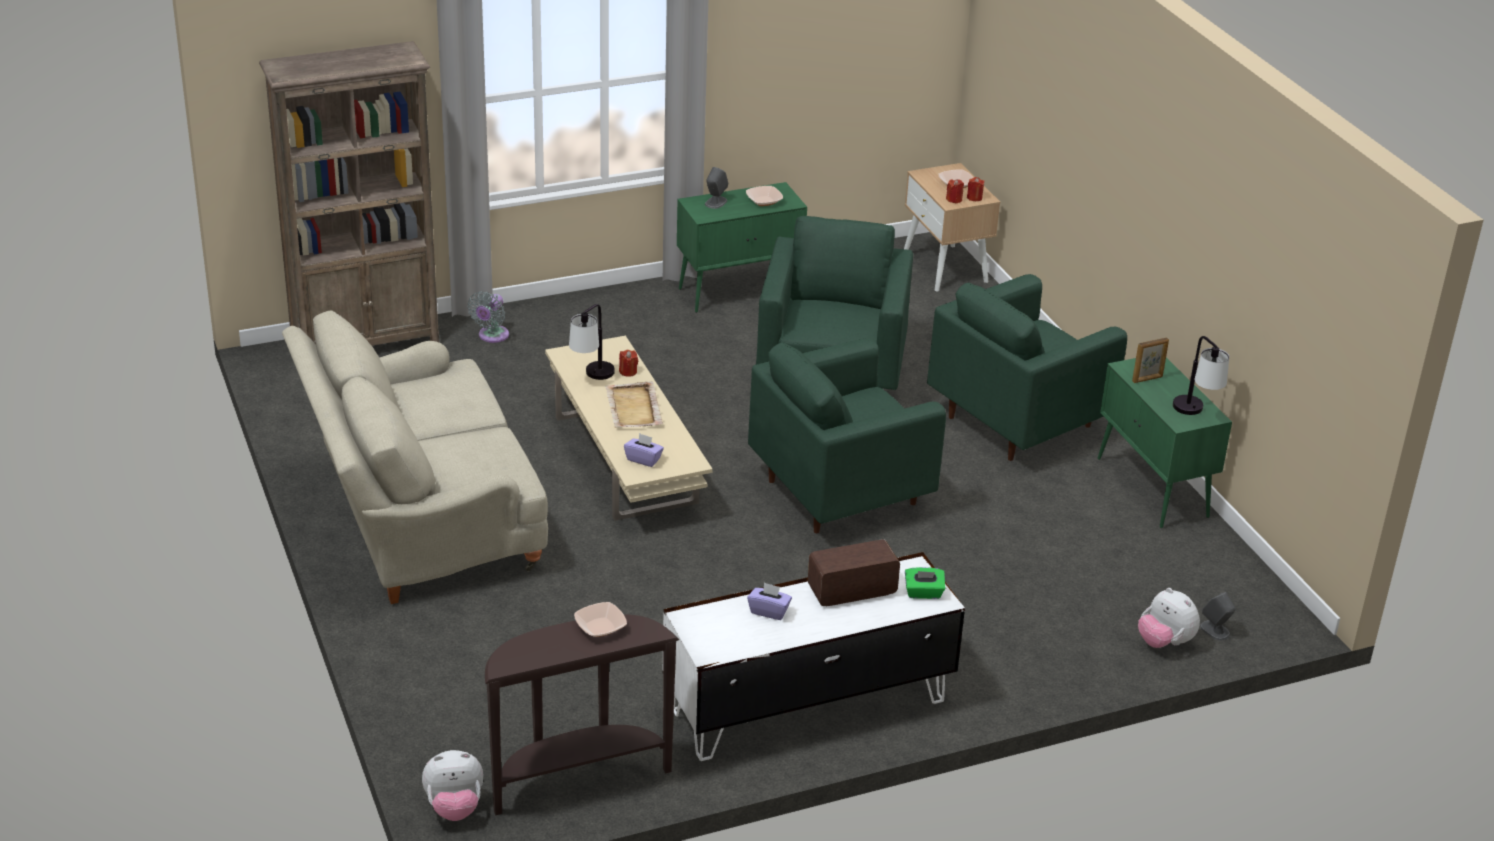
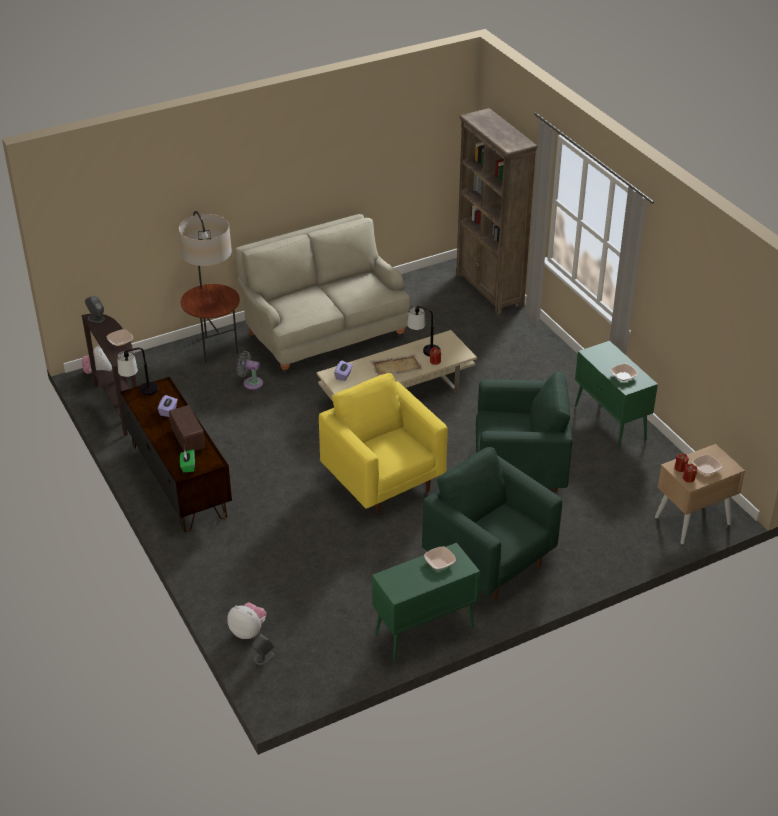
camera: 85 degrees right, 5 degrees up
grey fan [467,291,509,343] -> grey fan moved to [236,351,263,390]
white tv stand [662,552,965,761] -> brown tv stand [120,377,232,532]
grey speaker [705,167,729,209] -> grey speaker moved to [85,295,105,323]
green armchair [748,338,946,533] -> yellow armchair [319,373,448,515]
picture frame [1132,338,1169,383] -> bowl [424,546,456,569]
plush toy [1138,588,1200,648] -> plush toy turned 75 degrees clockwise [227,602,266,639]
table lamp [1173,336,1229,415] -> table lamp moved to [117,348,159,395]
none -> floor lamp [179,211,240,363]

